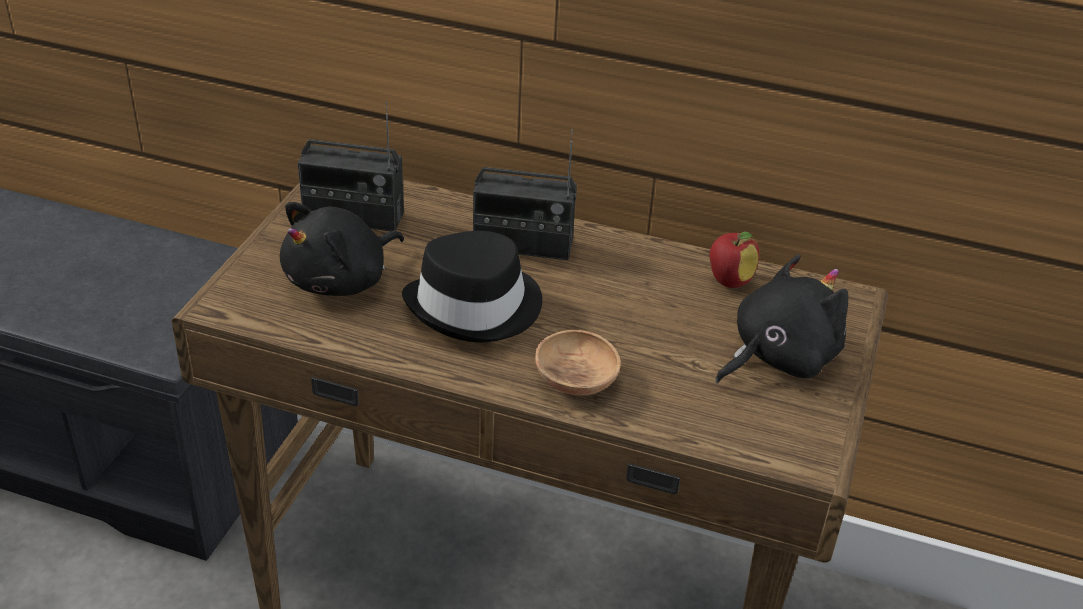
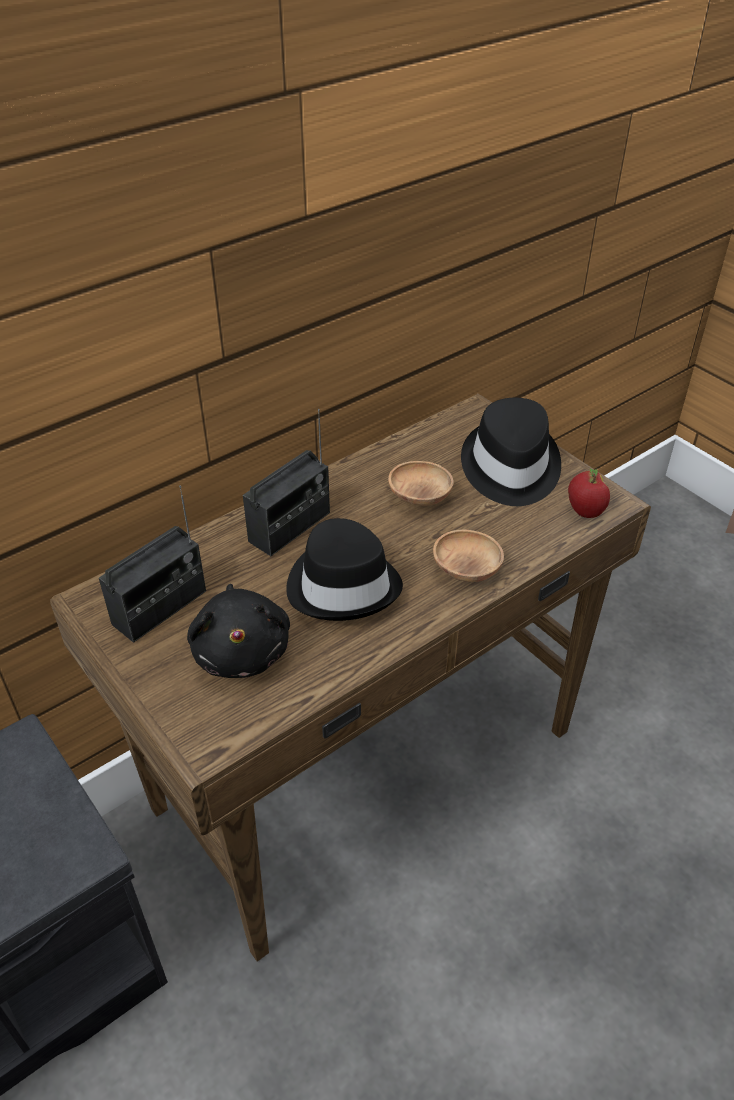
camera: 55 degrees left, 5 degrees up
apple [710,232,759,288] -> apple moved to [568,468,610,518]
black plush toy [715,255,848,383] -> black hat [461,398,561,506]
none -> brown bowl [388,461,454,506]

